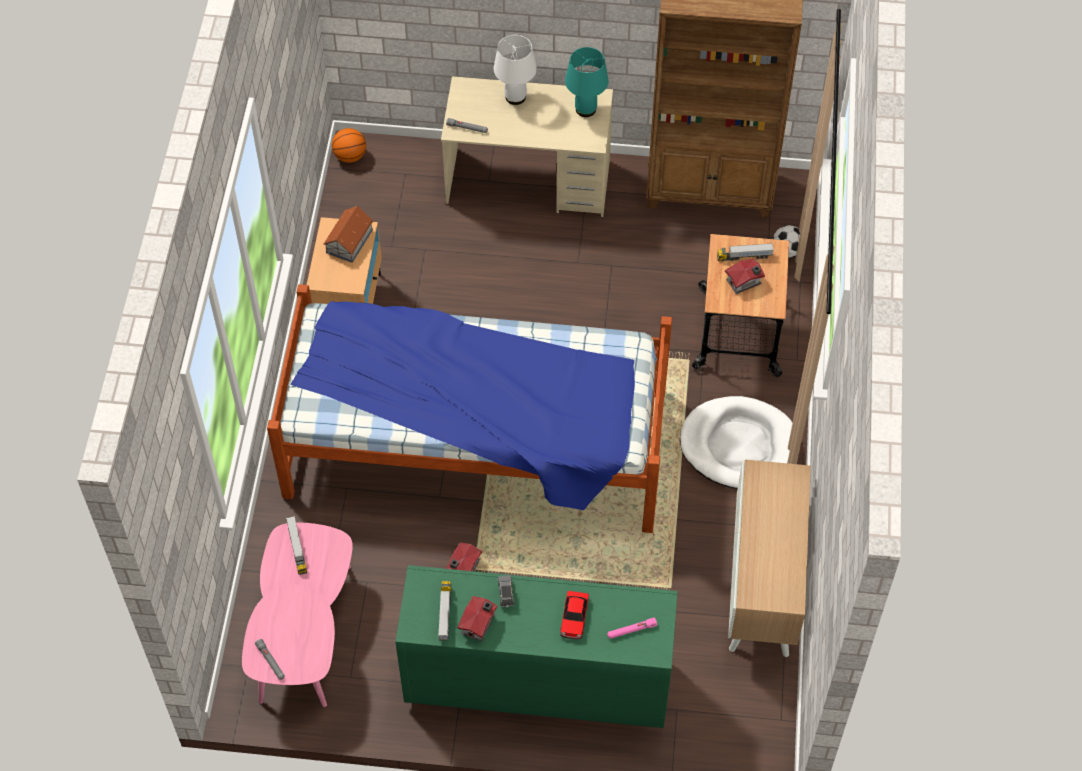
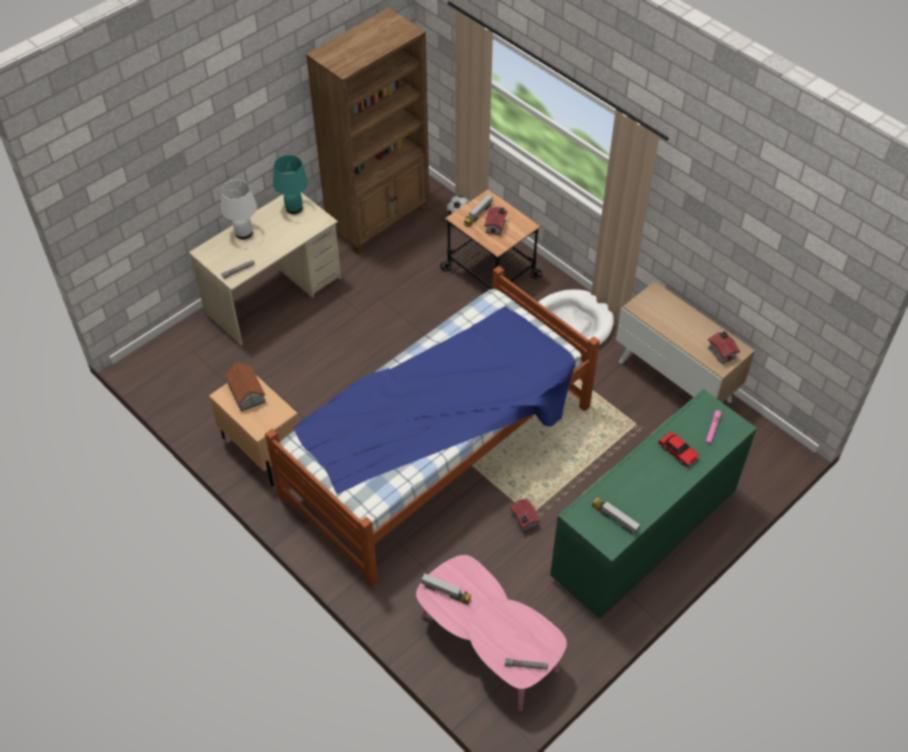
camera: 50 degrees left, 5 degrees down
basketball [332,128,366,163] -> none
toy house [457,596,498,642] -> toy house moved to [708,331,740,364]
grey toy car [498,575,514,607] -> none

